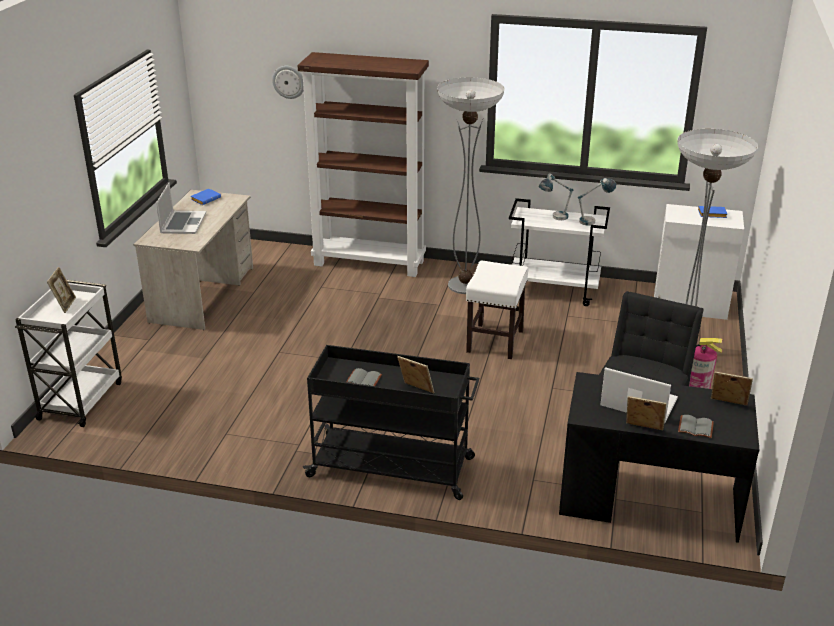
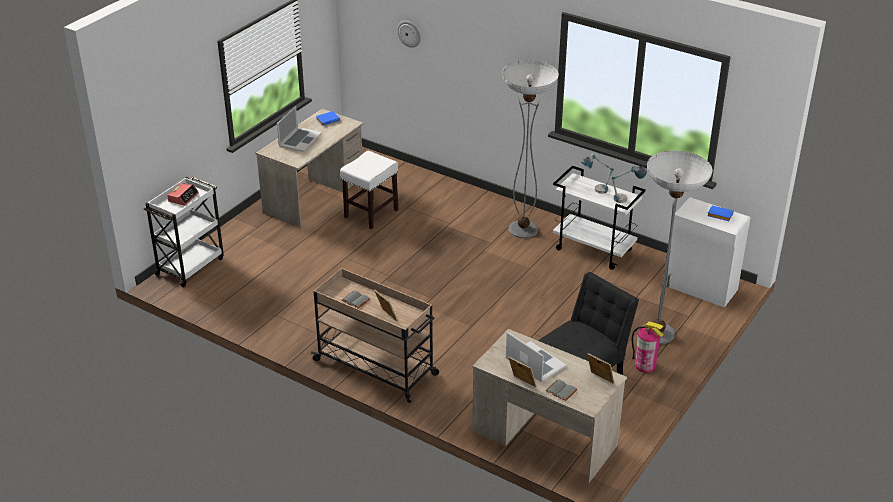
camera: 20 degrees right, 5 degrees up
picture frame [47,267,76,313] -> alarm clock [167,183,199,206]
brown bookcase [298,52,429,277] -> none
black cart [303,345,479,500] -> beige cart [311,268,439,403]
white stool [466,261,528,359] -> white stool moved to [340,151,398,229]
black desk [559,372,759,543] -> beige desk [472,329,627,484]

